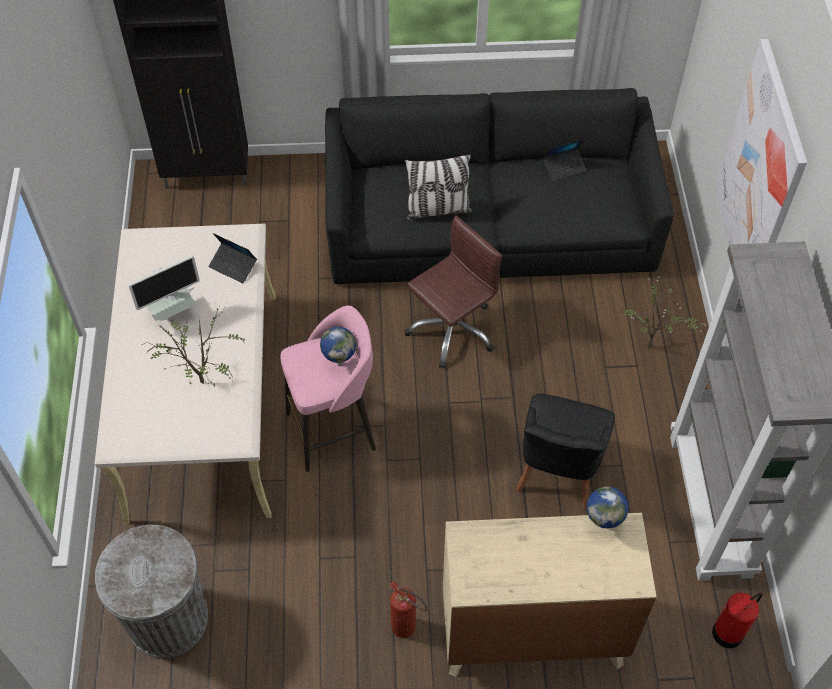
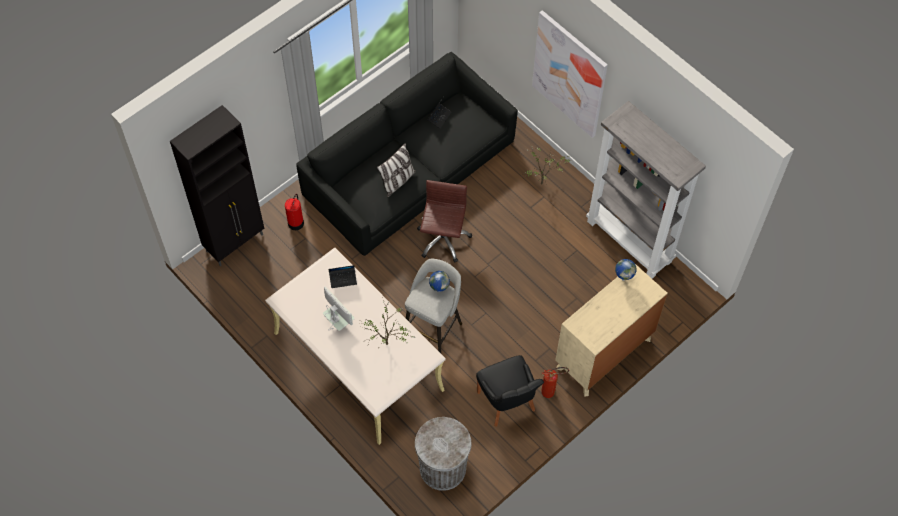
camera: 40 degrees left, 5 degrees up
monitor [128,255,200,322] -> monitor turned 60 degrees counterclockwise [323,286,355,331]
pink stool [281,305,376,472] -> grey stool [405,259,462,353]
black chair [516,394,615,510] -> black chair moved to [476,355,544,427]
fire extinguisher [712,592,762,648] -> fire extinguisher moved to [285,194,304,230]

